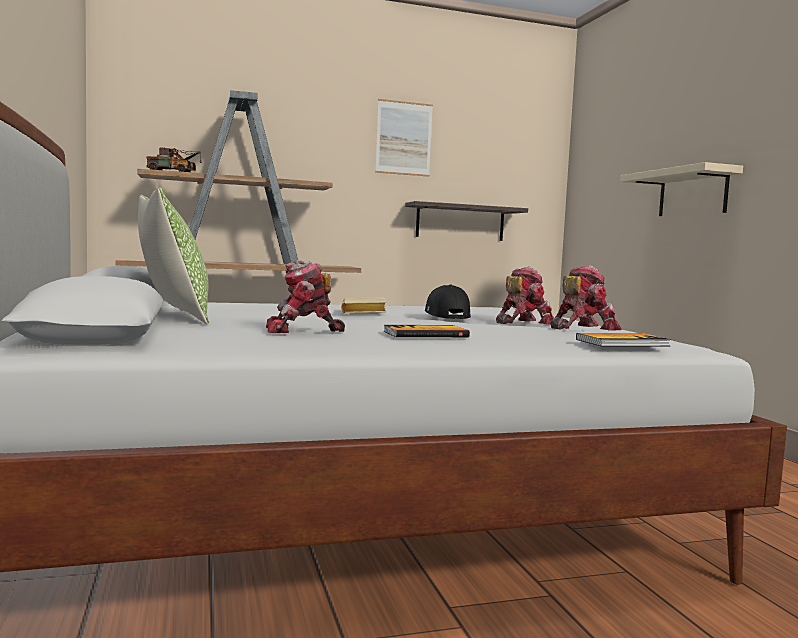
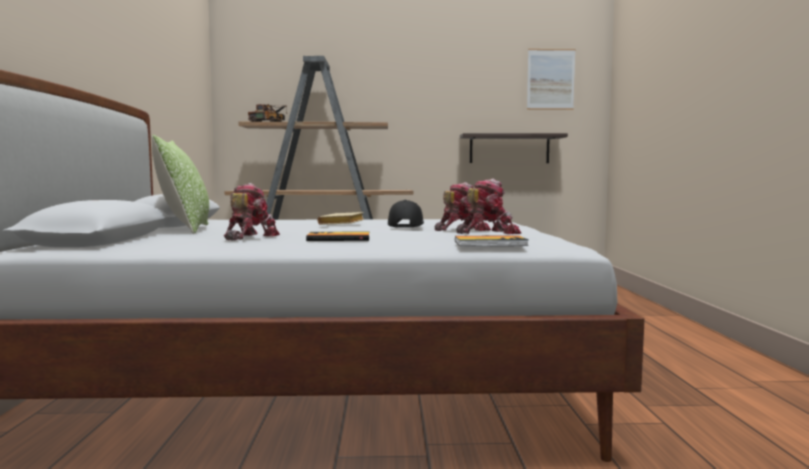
camera: 15 degrees right, 0 degrees up
toy robot [266,260,345,333] -> toy robot turned 105 degrees clockwise [224,183,280,241]
picture [375,99,433,177] -> picture moved to [527,49,576,110]
beige shelf [620,162,743,216] -> none

